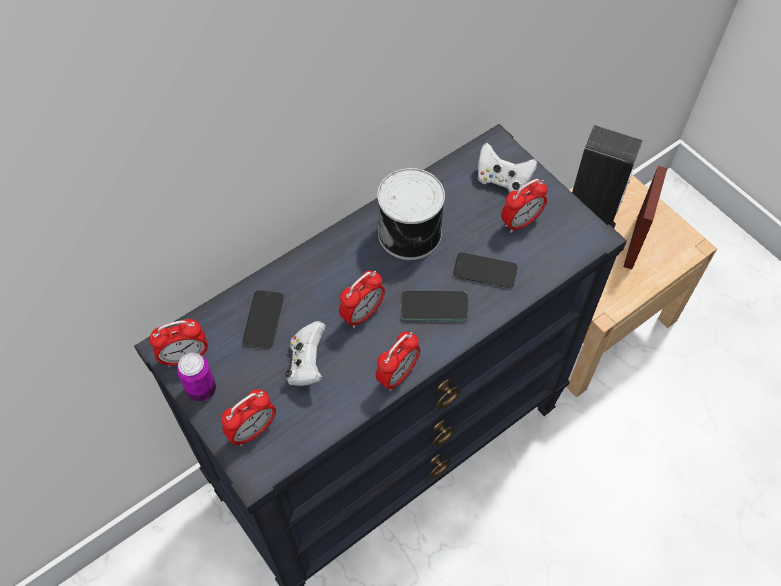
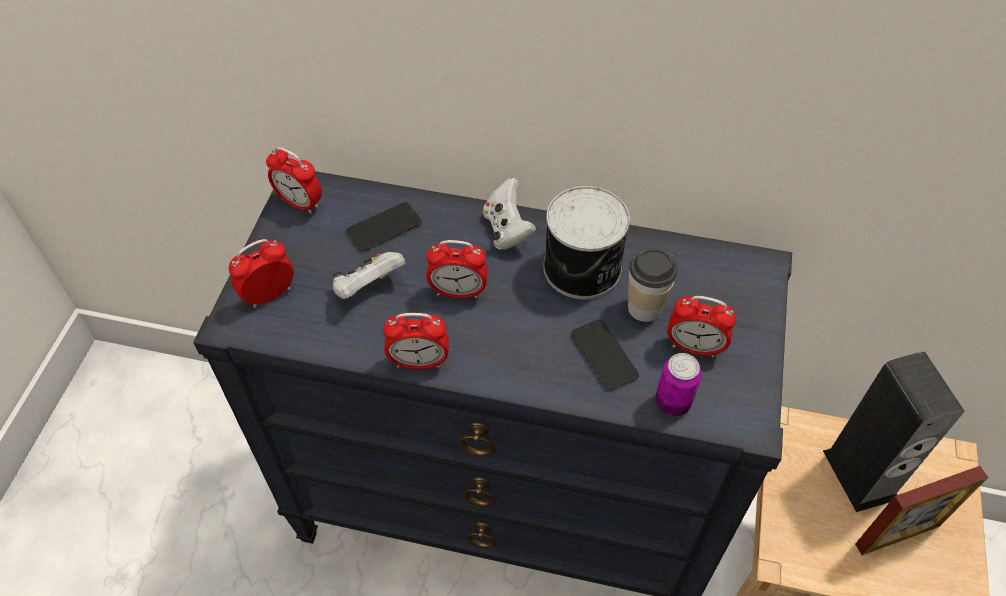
camera: 50 degrees right, 5 degrees down
can [177,353,216,401] -> can moved to [655,353,702,416]
alarm clock [221,389,276,446] -> alarm clock turned 135 degrees clockwise [229,239,294,308]
phone [401,291,469,321] -> none
white game controller [478,143,537,192] -> white game controller moved to [483,178,536,250]
none -> cup [628,248,678,322]

